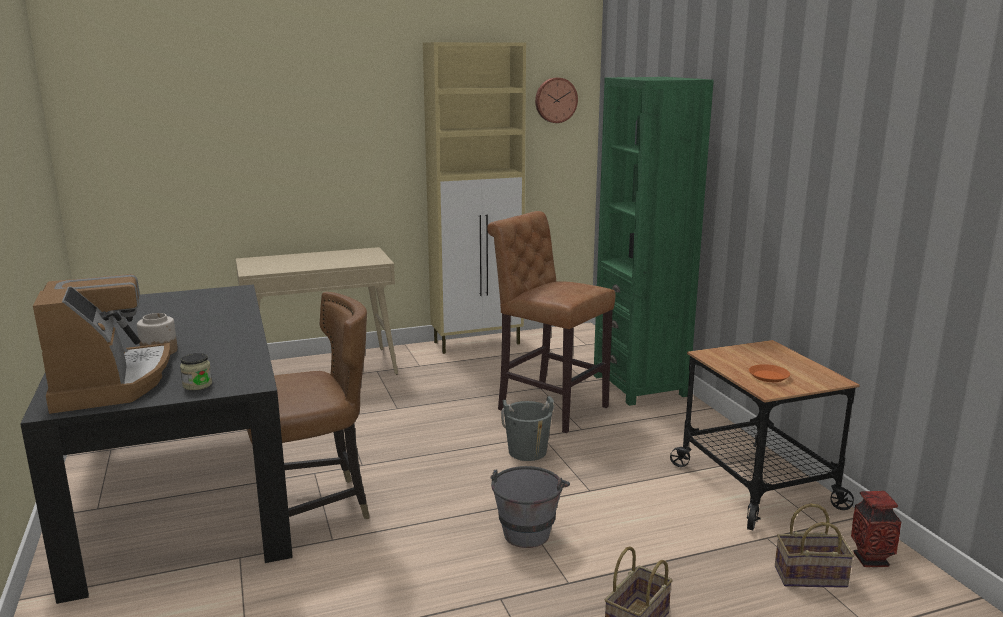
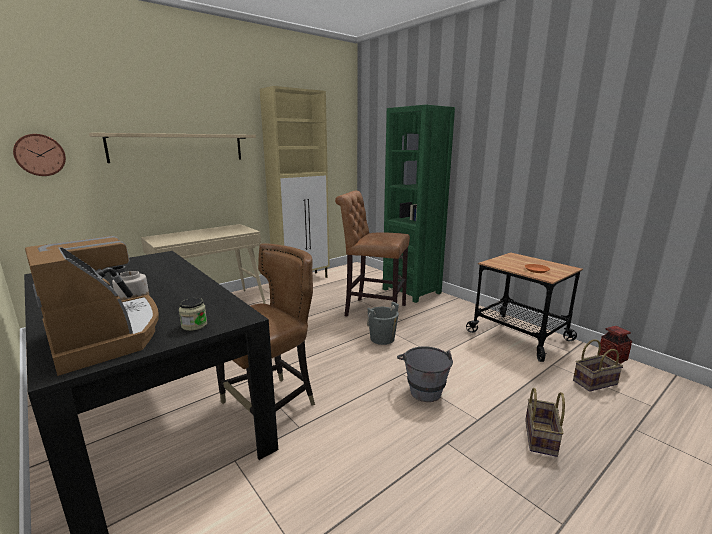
camera: 20 degrees left, 0 degrees up
wall clock [535,77,578,123] -> wall clock moved to [13,134,66,176]
none -> beige shelf [89,133,256,163]

